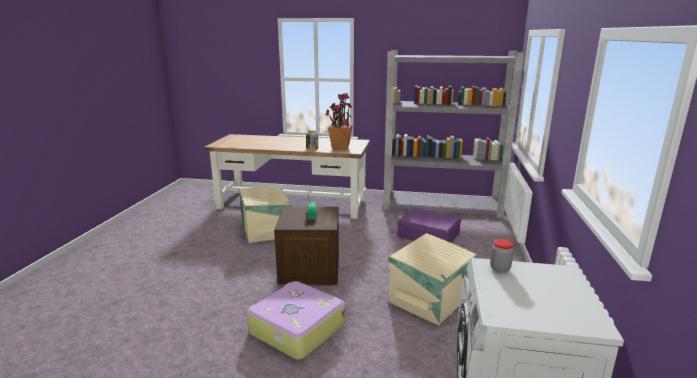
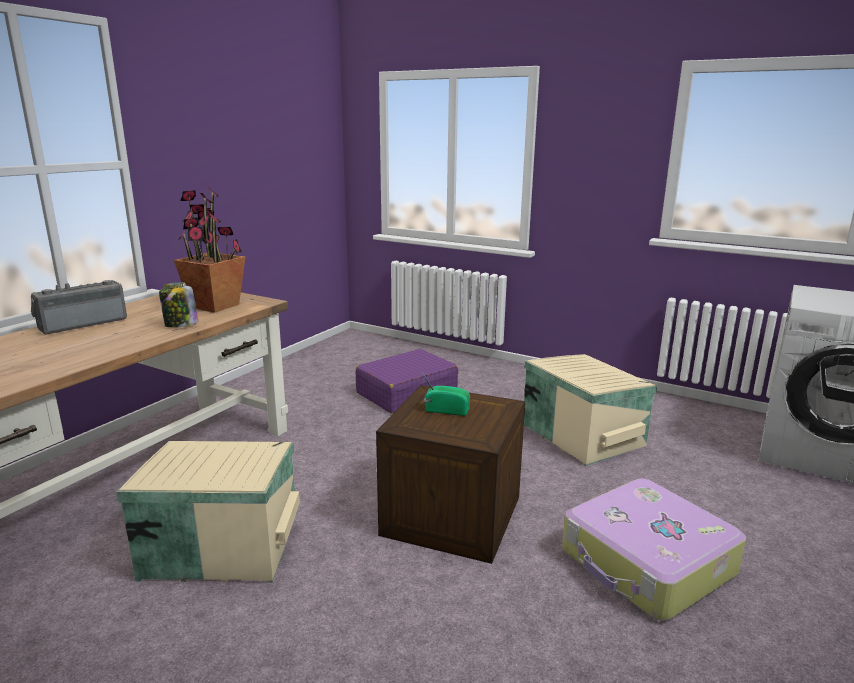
camera: 70 degrees left, 0 degrees up
grey bookcase [383,50,524,218] -> none
jar [490,239,514,273] -> none
none -> radio [31,280,127,335]

